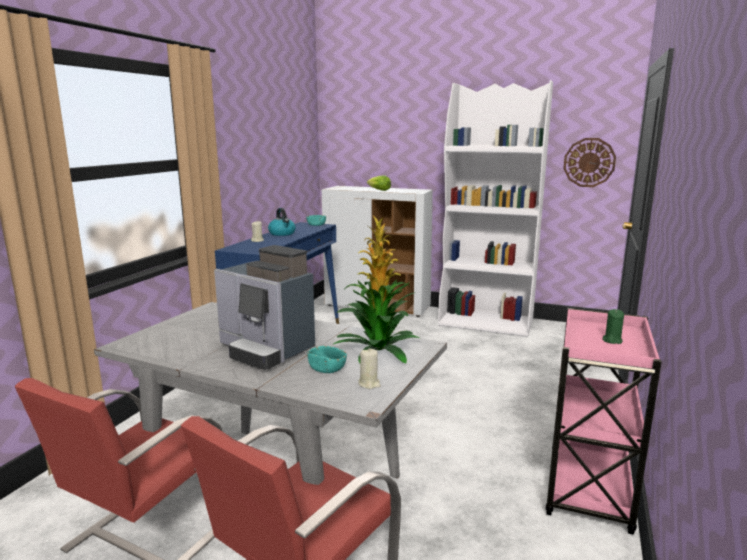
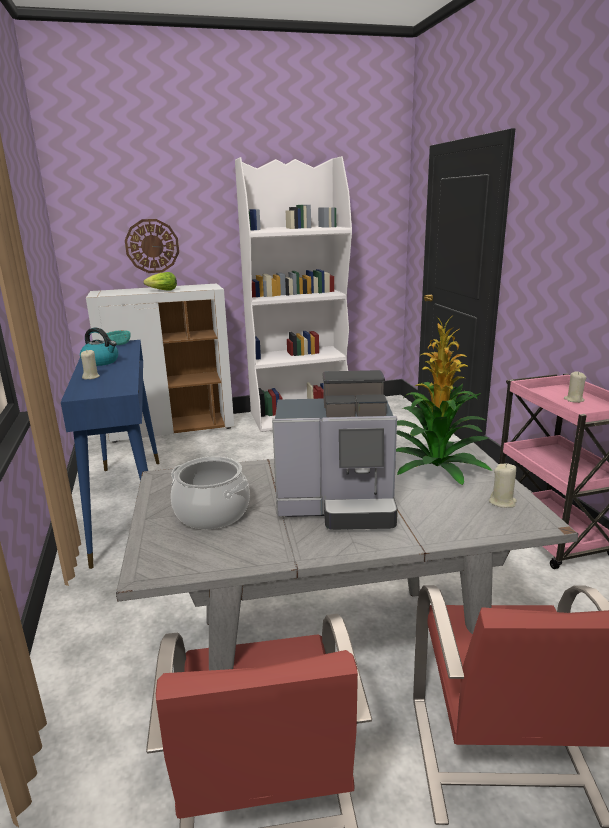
camera: 35 degrees left, 5 degrees up
turquoise bowl [307,346,347,373] -> none
wall clock [563,138,616,187] -> wall clock moved to [125,219,179,273]
green candle [602,309,624,344] -> beige candle [564,371,587,403]
none -> cooking pot [171,456,250,529]

